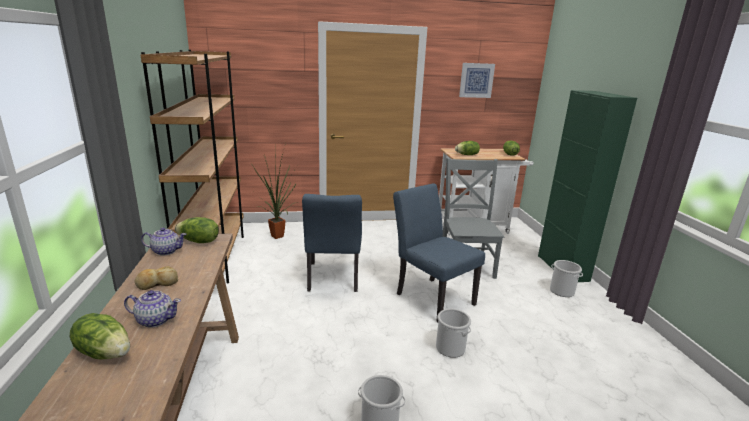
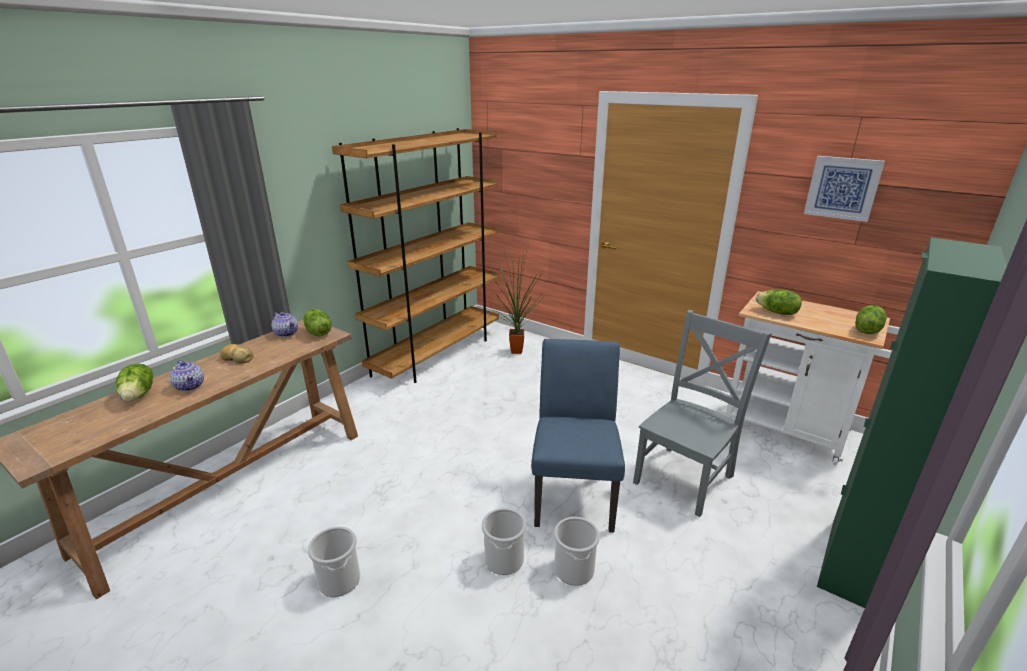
camera: 45 degrees right, 5 degrees up
blue chair [302,194,362,292] -> none
bucket [550,260,583,297] -> bucket moved to [554,517,600,586]

